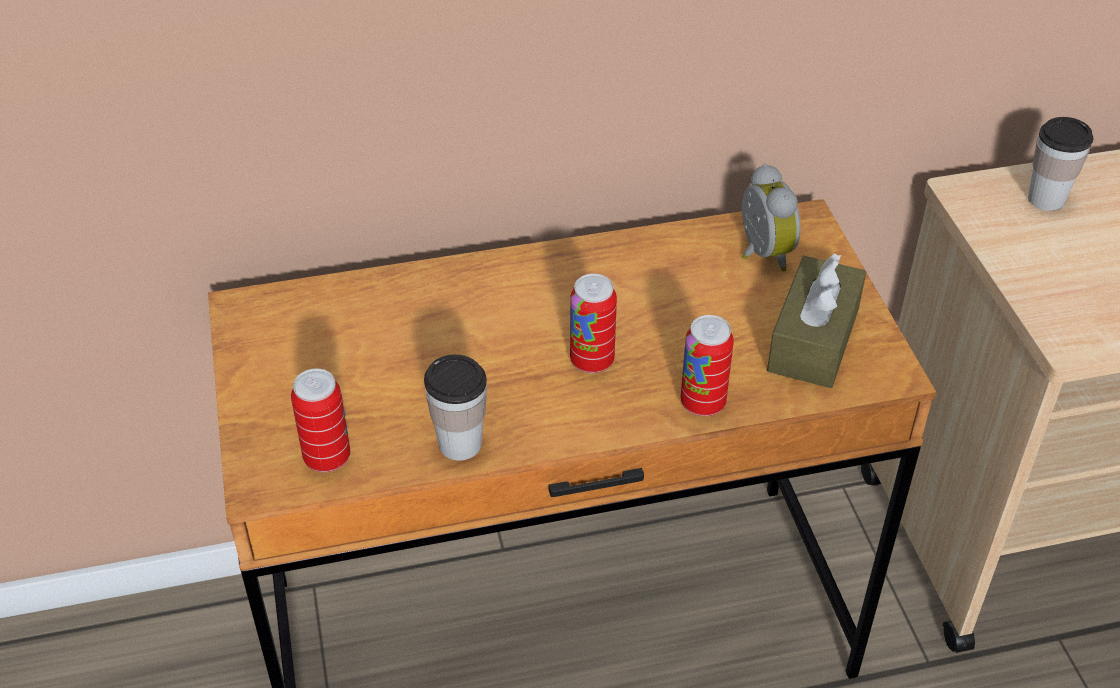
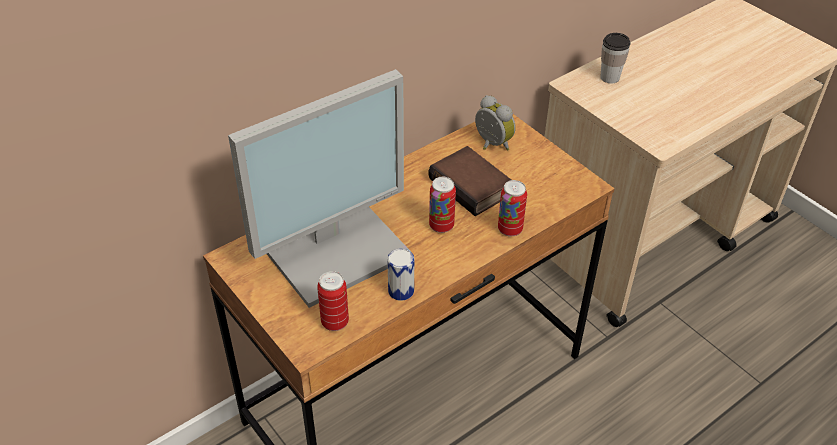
camera: 25 degrees left, 0 degrees up
cup [424,354,487,461] -> can [387,248,414,301]
brown tissue box [767,253,866,388] -> none
none -> monitor [228,69,410,308]
none -> book [428,146,511,216]

